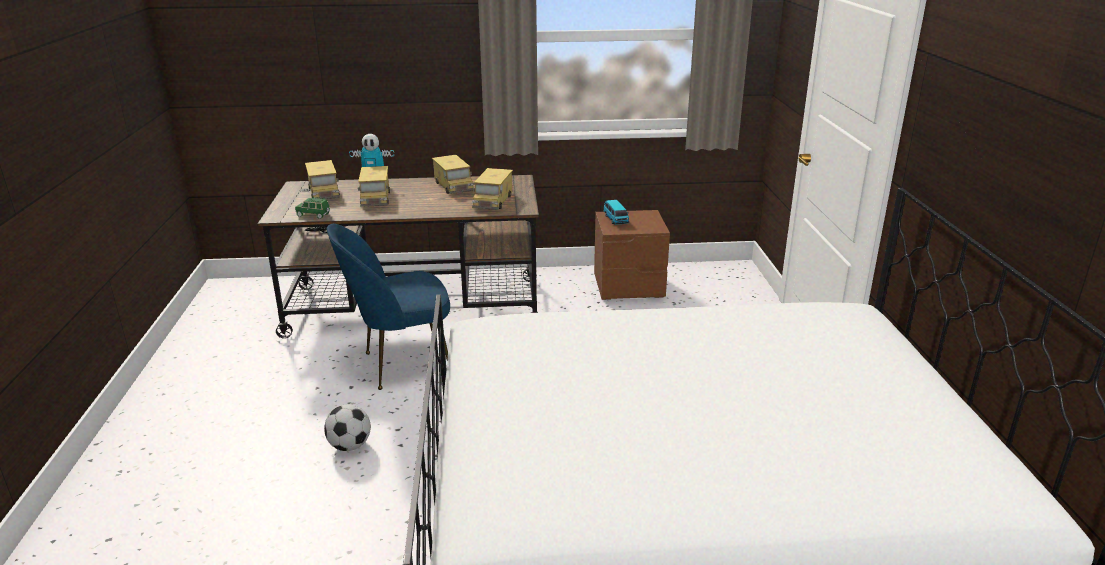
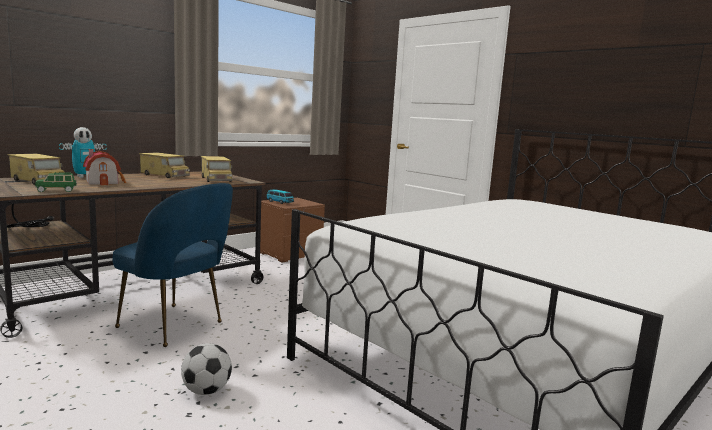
camera: 40 degrees left, 15 degrees down
blue chair [327,224,450,390] -> blue chair turned 90 degrees counterclockwise [112,183,233,347]
toy truck [358,166,390,207] -> toy house [83,149,126,185]

